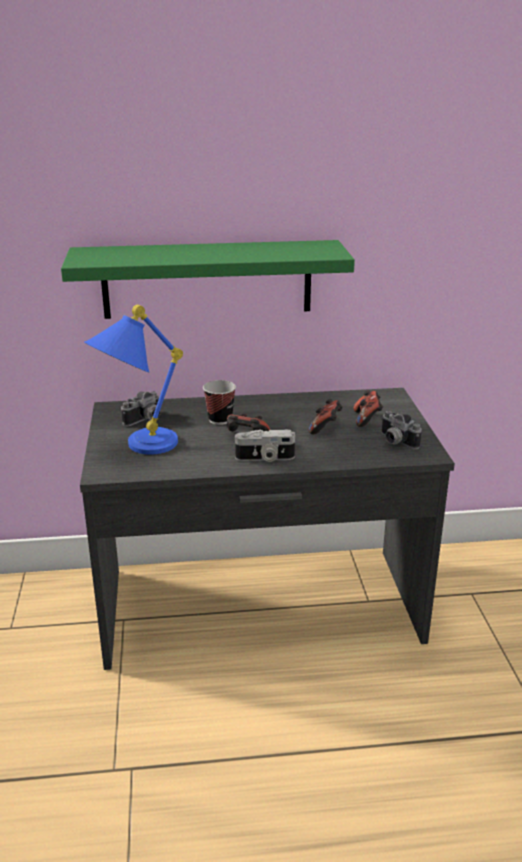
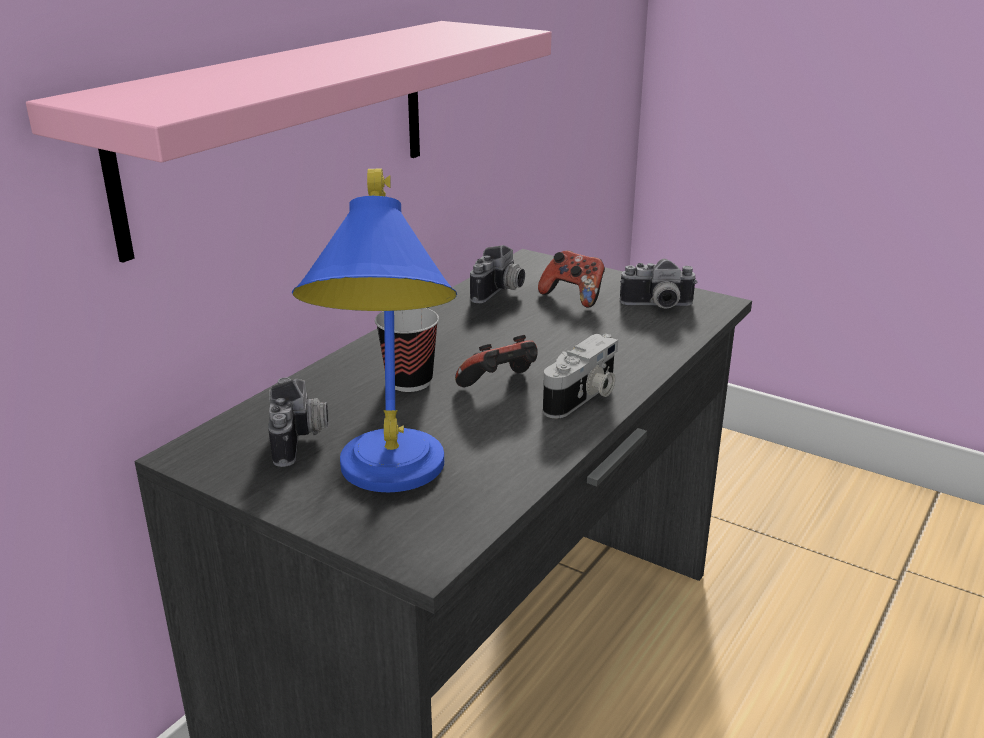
camera: 50 degrees left, 0 degrees up
green shelf [61,240,355,319] -> pink shelf [26,21,552,263]
game controller [309,399,343,434] -> none
none -> camera [470,245,525,303]

